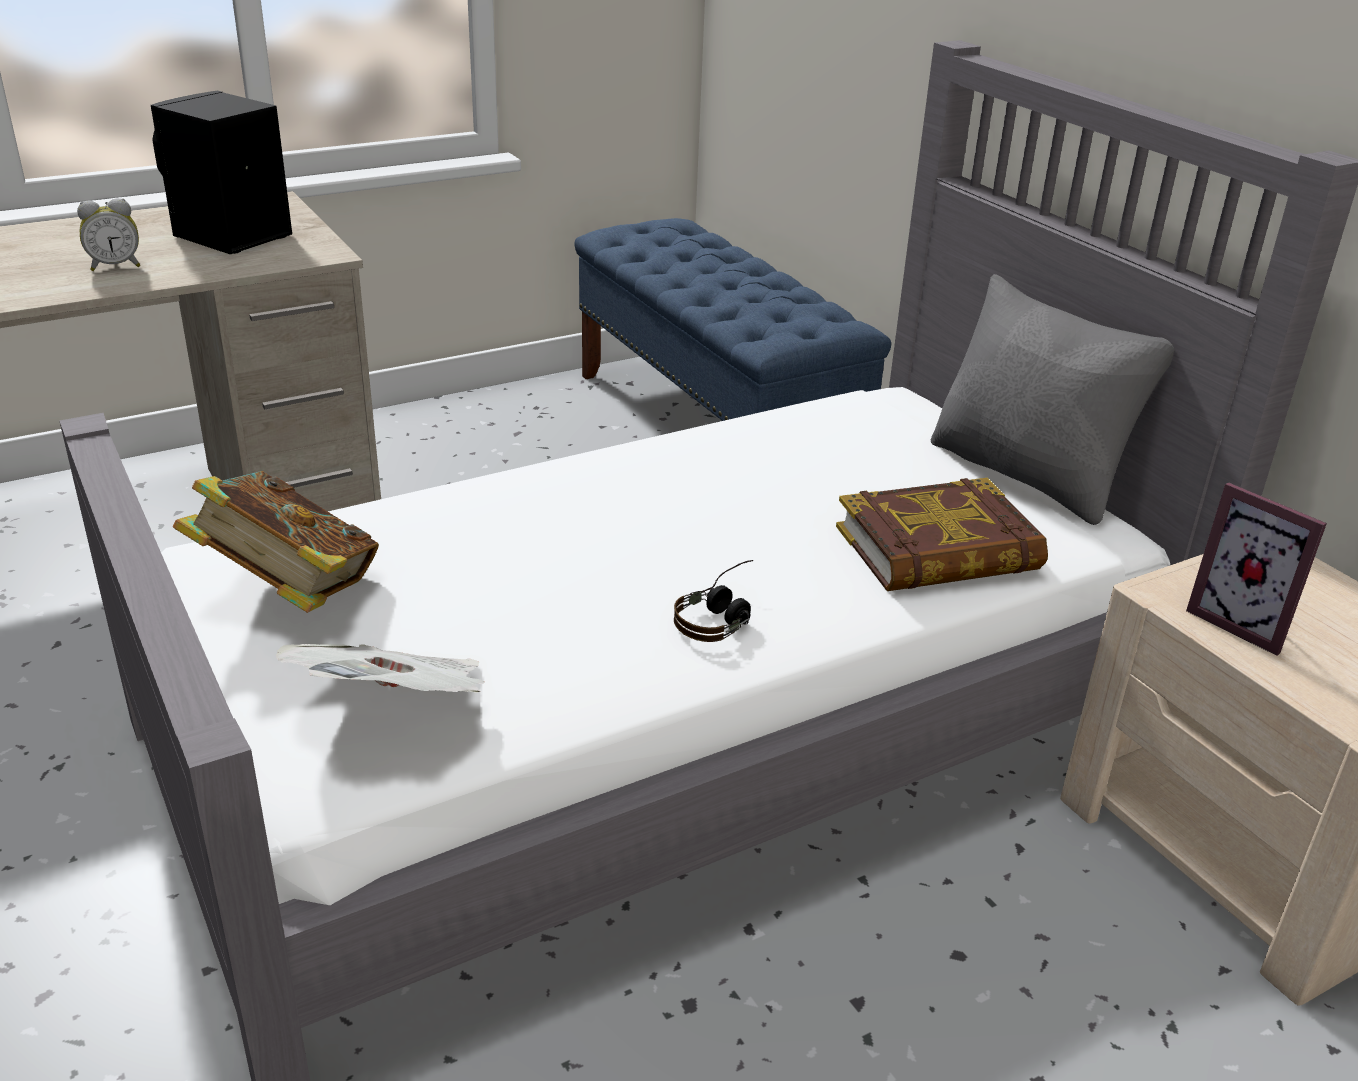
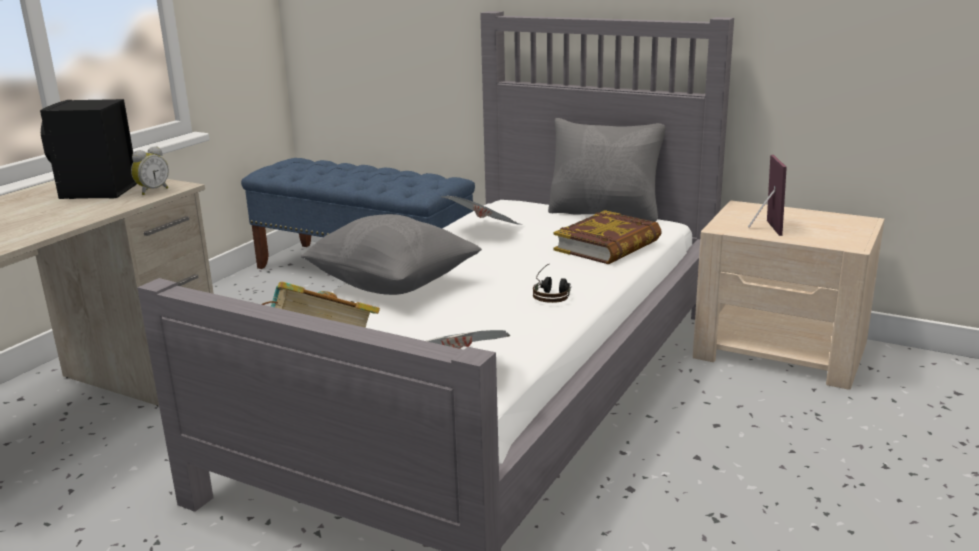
camera: 30 degrees left, 10 degrees down
alarm clock [77,198,140,271] -> alarm clock moved to [131,146,169,195]
picture frame [1186,482,1327,656] -> picture frame turned 105 degrees counterclockwise [748,155,787,236]
none -> grey pillow [301,214,482,295]
none -> newspaper [442,196,521,225]

